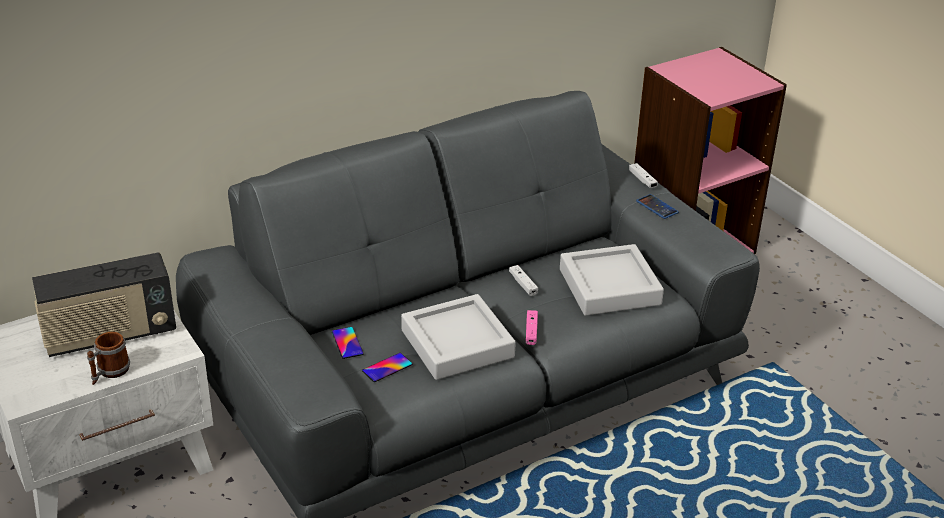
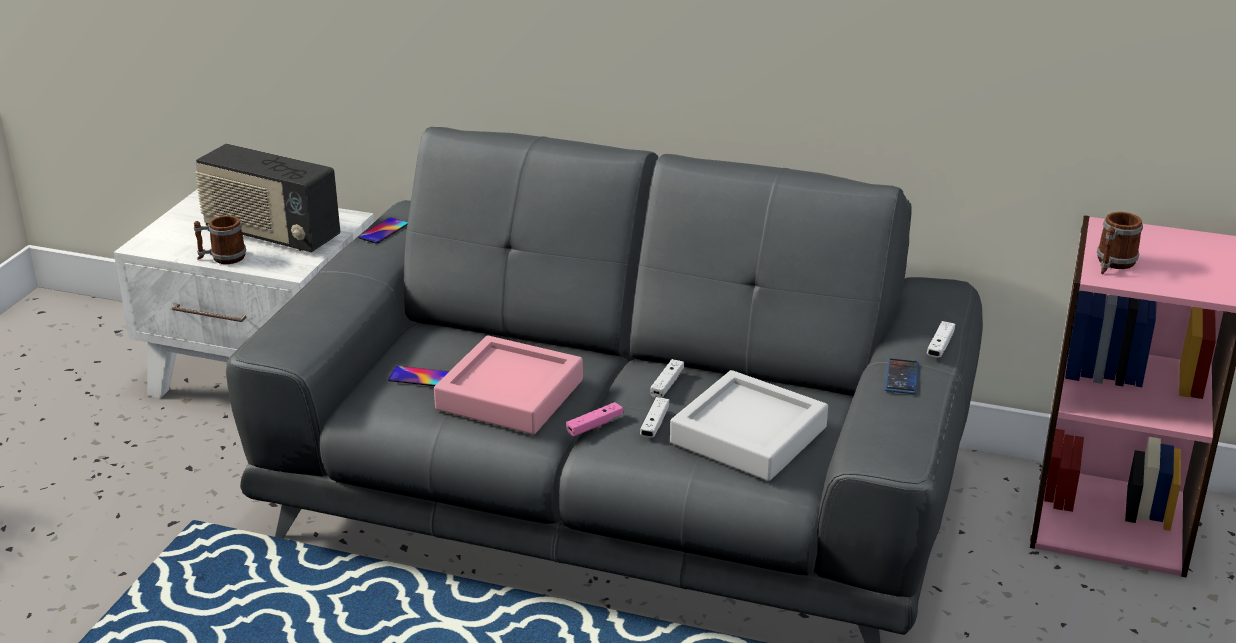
camera: 50 degrees right, 5 degrees down
phone [332,327,364,359] -> phone moved to [358,217,408,244]
grey tray [401,294,516,380] -> pink tray [434,335,583,434]
none -> white game controller [640,397,669,438]
none -> mug [1097,212,1143,274]

